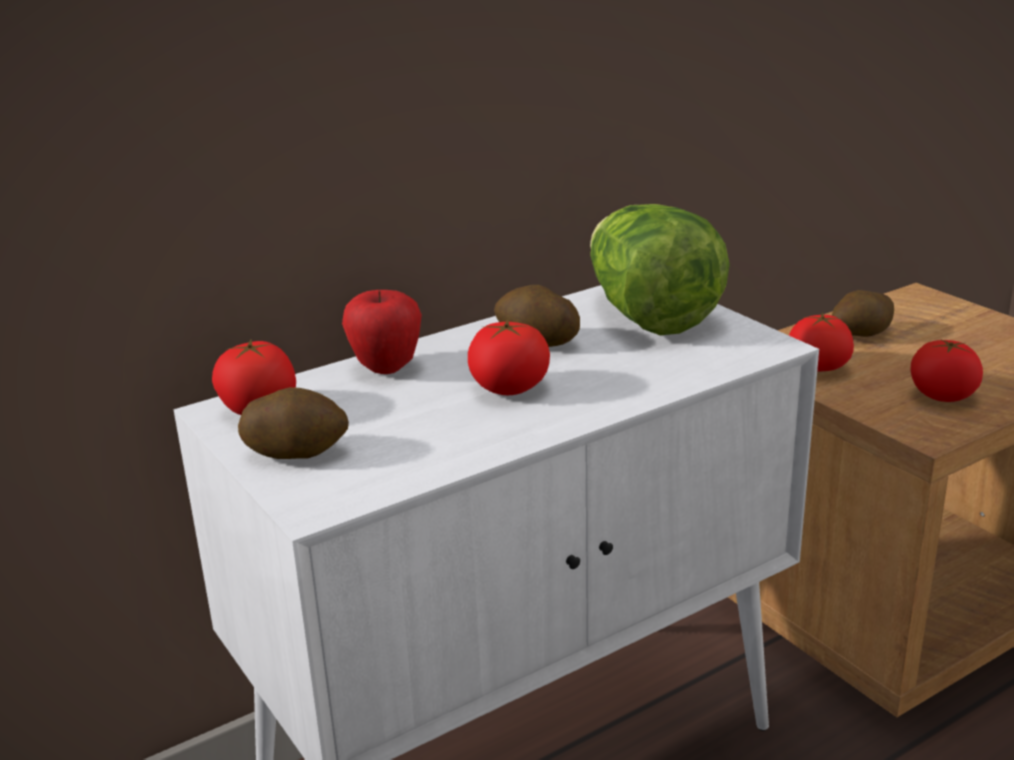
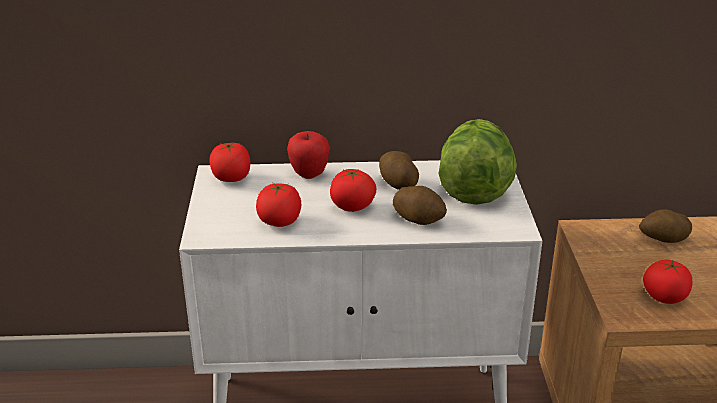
camera: 30 degrees right, 5 degrees up
potato [238,387,349,459] -> potato moved to [393,186,447,225]
tomato [789,313,854,371] -> tomato moved to [256,183,301,227]

